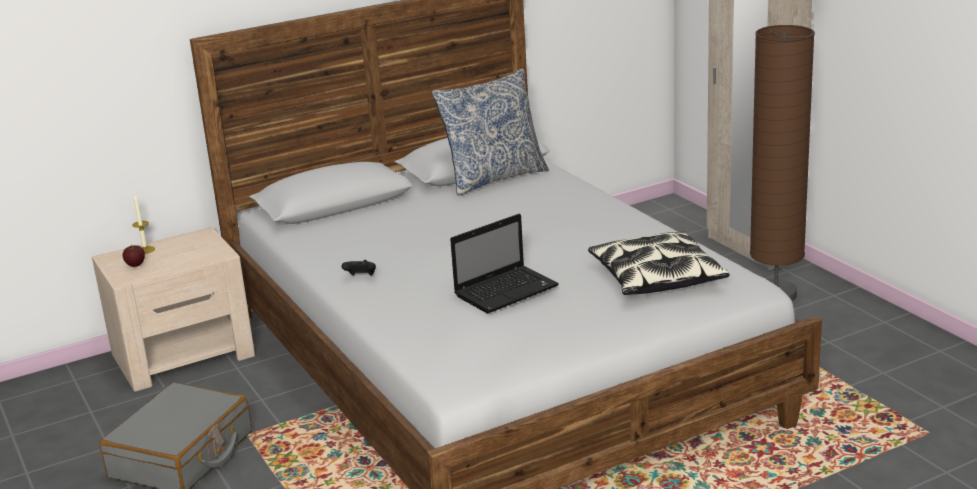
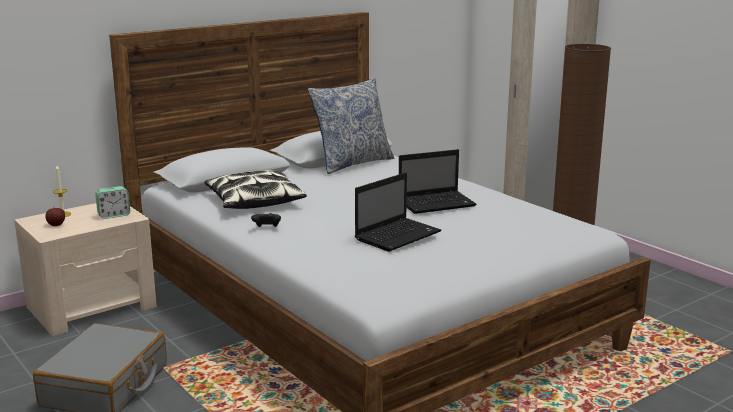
camera: 10 degrees left, 5 degrees down
pillow [588,231,730,295] -> pillow moved to [205,170,307,209]
none -> alarm clock [95,186,130,219]
none -> laptop [399,149,477,214]

